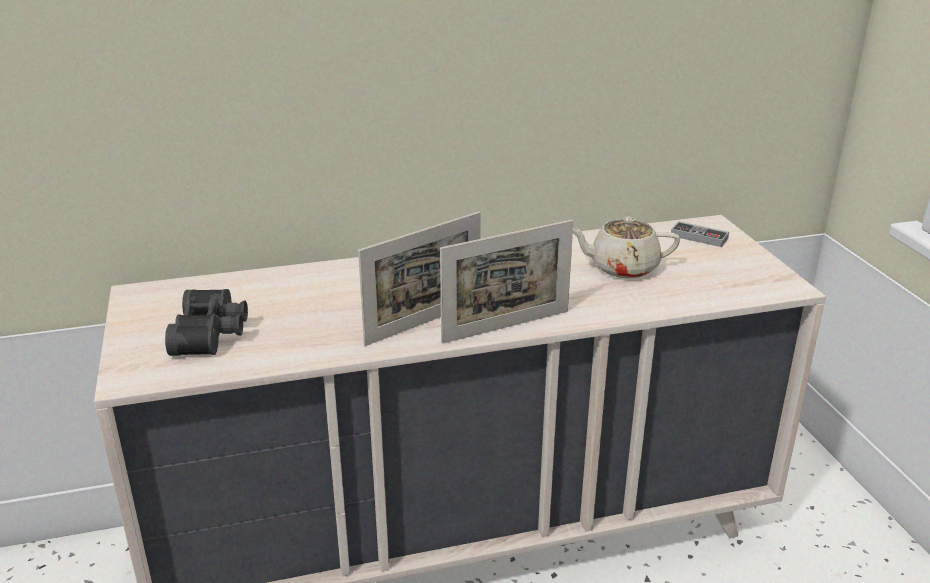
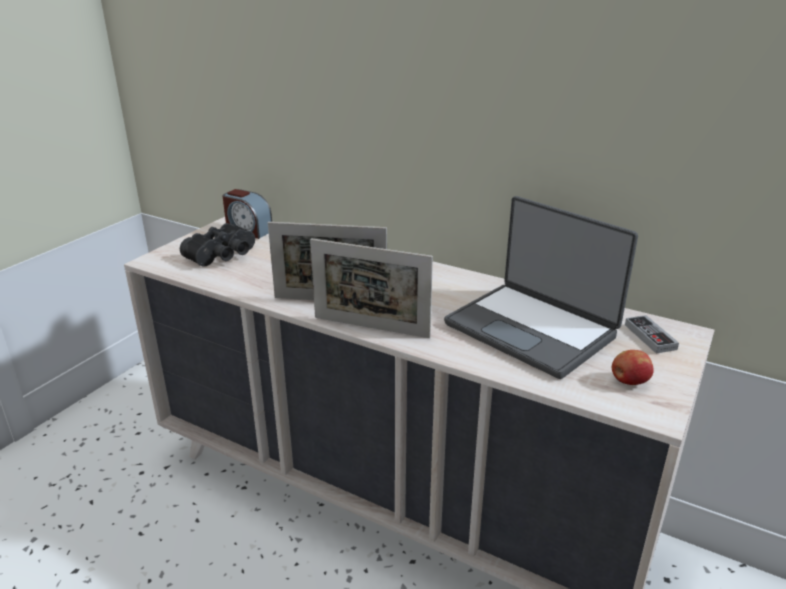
camera: 45 degrees right, 0 degrees up
beige teapot [573,217,680,278] -> laptop [444,196,638,379]
none -> alarm clock [223,189,272,239]
none -> apple [612,350,654,385]

